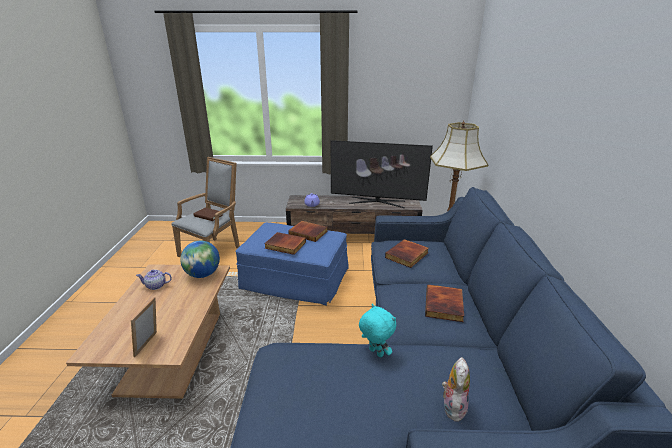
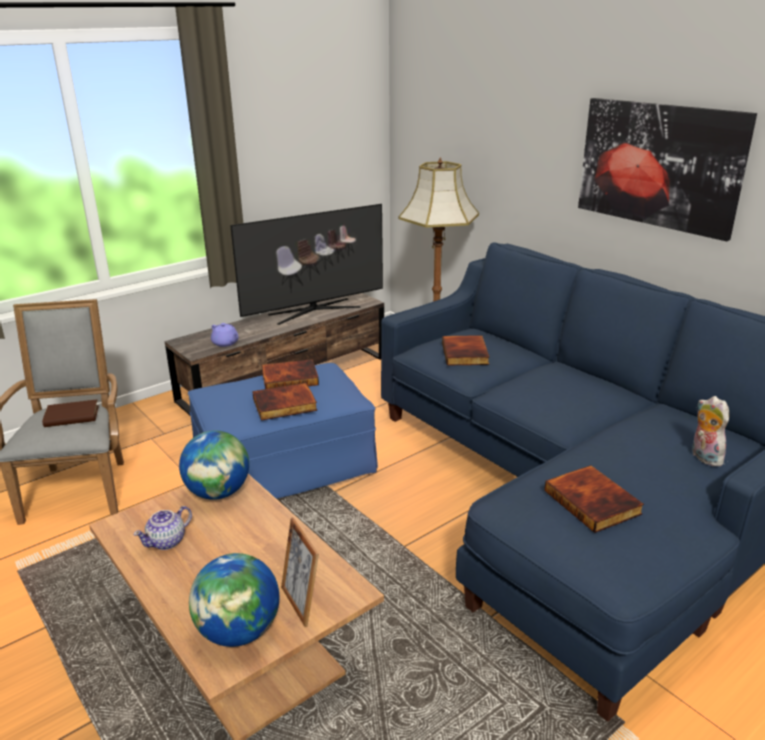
camera: 40 degrees left, 0 degrees up
turquoise plush toy [359,304,396,358] -> none
book [425,284,464,322] -> book moved to [544,465,644,533]
none -> globe [189,553,279,647]
none -> picture [578,98,757,241]

